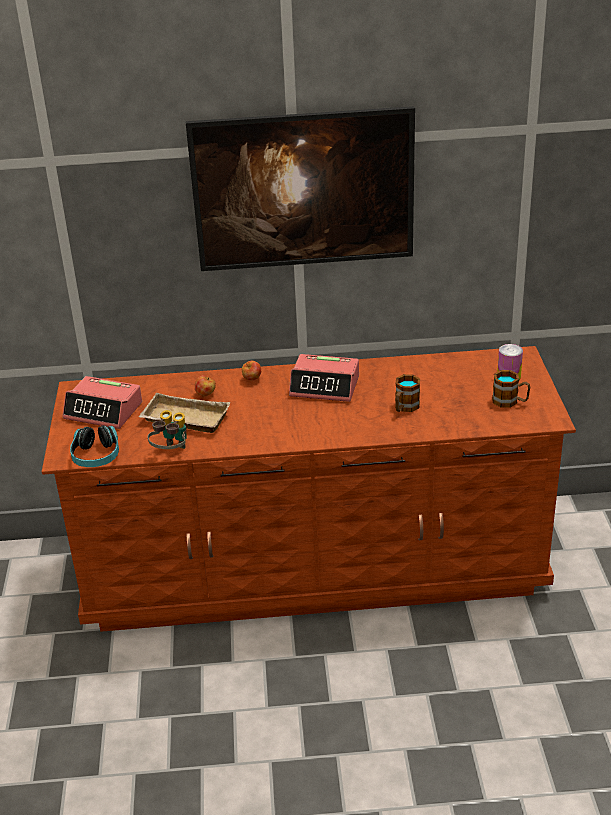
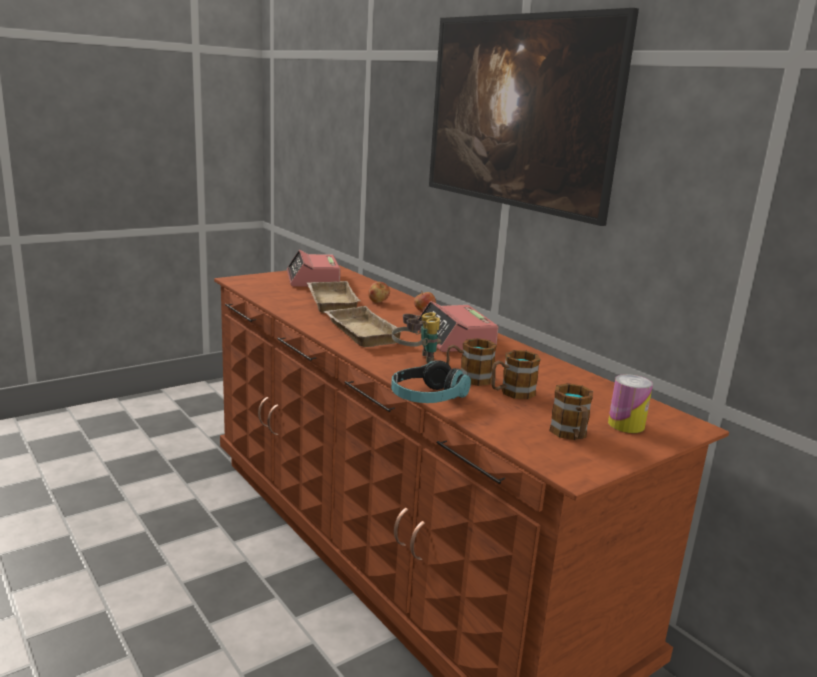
camera: 55 degrees right, 15 degrees down
headphones [70,425,119,467] -> headphones moved to [391,360,471,403]
binoculars [148,410,187,449] -> binoculars moved to [392,312,441,363]
none -> beige tray [323,306,402,347]
none -> mug [491,350,540,399]

